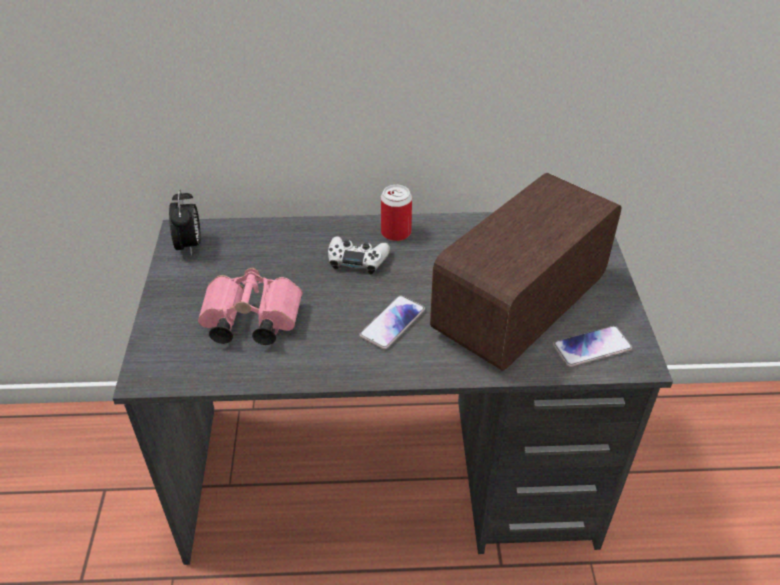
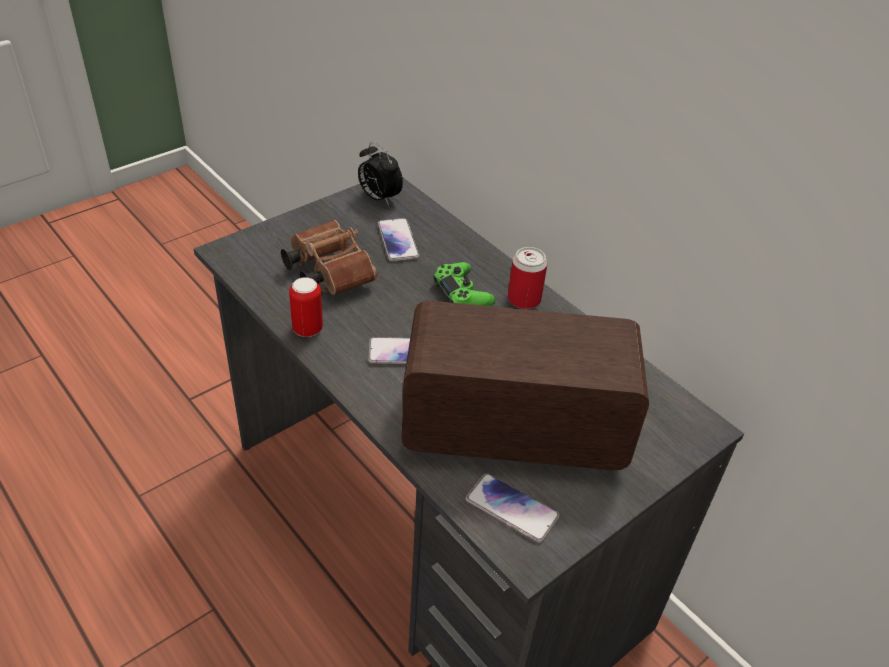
camera: 50 degrees right, 0 degrees up
alarm clock [169,189,201,256] -> alarm clock turned 90 degrees clockwise [358,142,403,206]
pink binoculars [198,268,303,345] -> brown binoculars [281,220,377,295]
white game controller [328,236,390,274] -> green game controller [433,262,495,306]
none -> can [289,277,323,337]
none -> phone [378,218,419,261]

